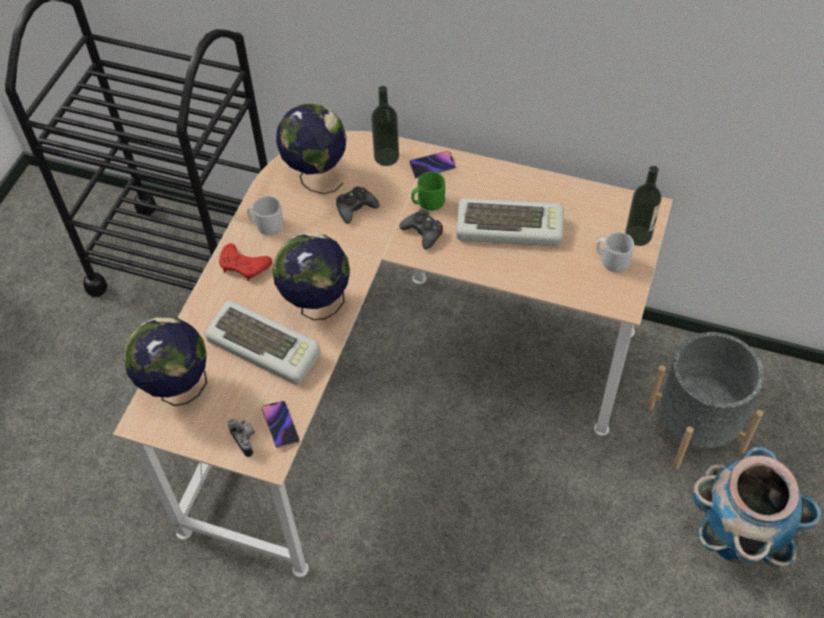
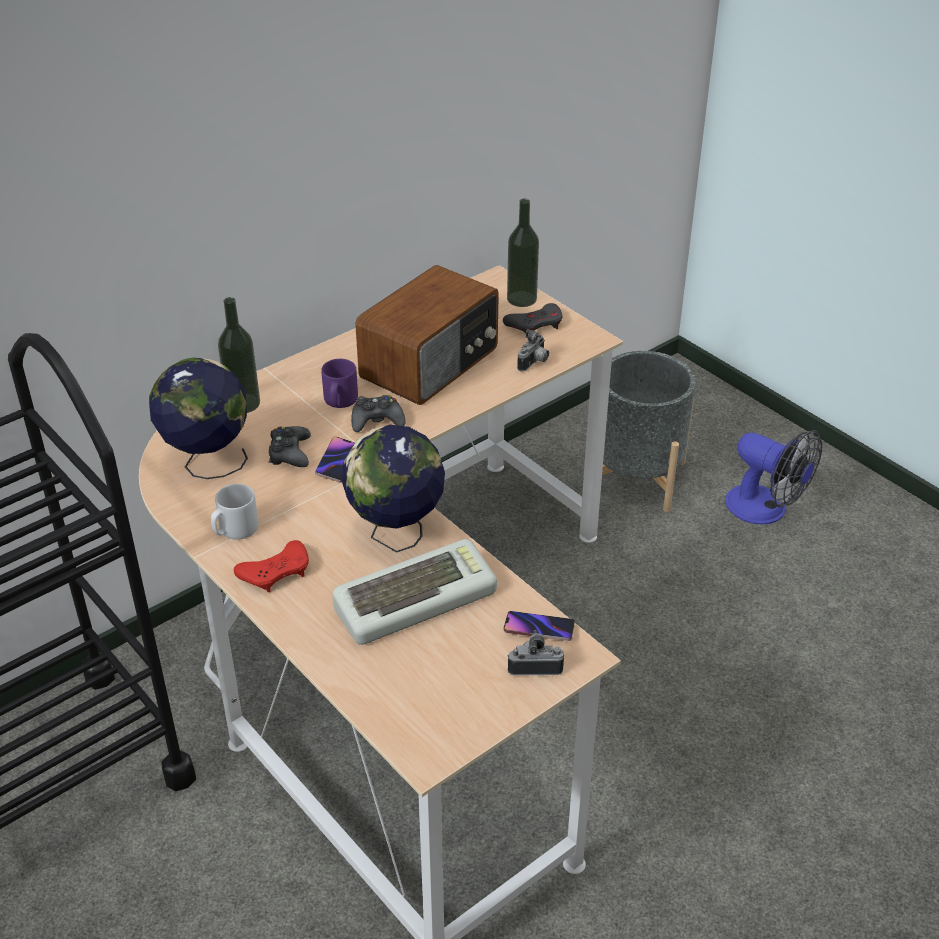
camera: 60 degrees left, 15 degrees down
globe [124,317,207,406] -> none
phone [410,151,455,178] -> phone moved to [315,437,355,483]
green mug [411,172,445,211] -> purple mug [321,359,358,408]
keyboard [456,198,564,246] -> radio [355,265,499,405]
grey mug [597,232,634,272] -> grey game controller [503,303,562,333]
planter [693,447,821,567] -> fan [725,430,822,525]
none -> camera [517,329,549,372]

